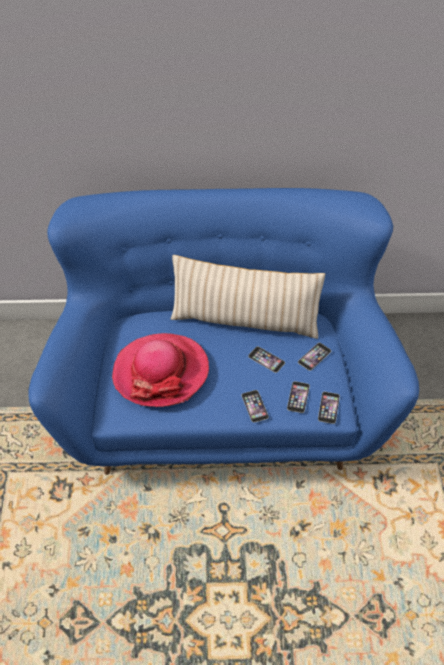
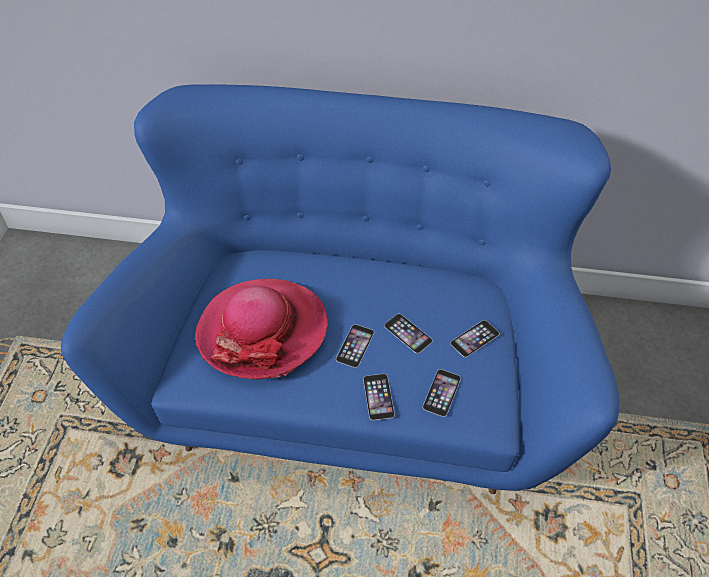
camera: 10 degrees right, 0 degrees up
beige pillow [171,255,325,339] -> none
phone [318,392,340,424] -> phone moved to [336,324,374,368]

